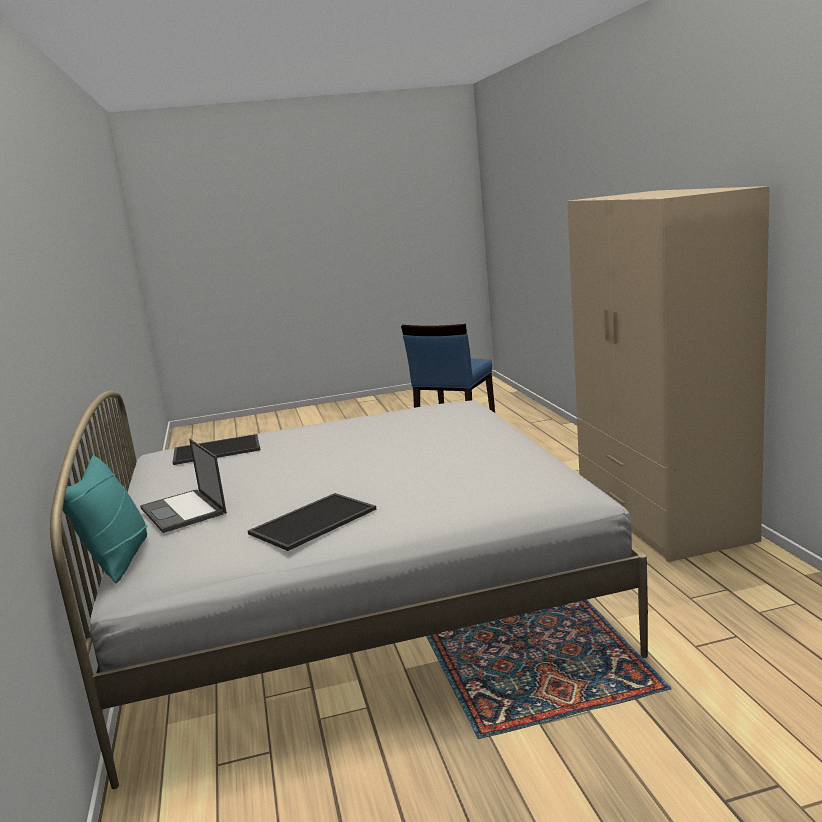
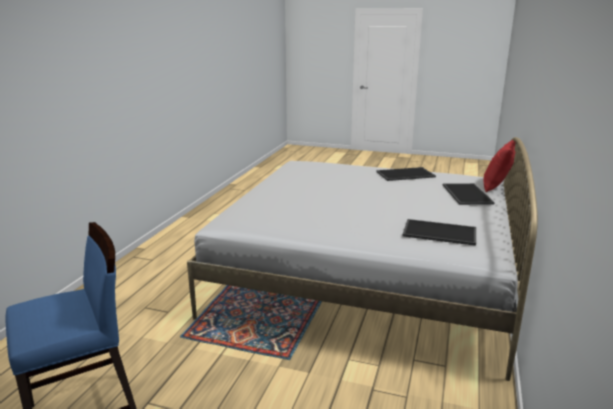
camera: 150 degrees left, 5 degrees up
turquoise pillow [63,455,147,583] -> red pillow [483,140,516,192]
laptop [140,439,227,533] -> tray [443,183,495,205]
beige wardrobe [567,186,770,562] -> none

